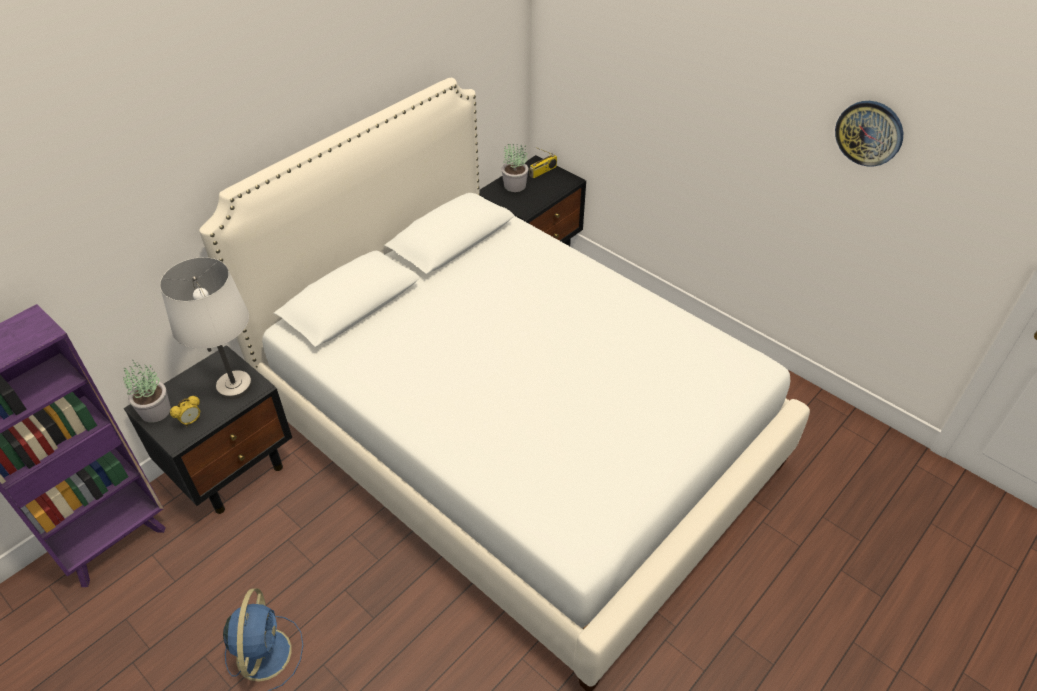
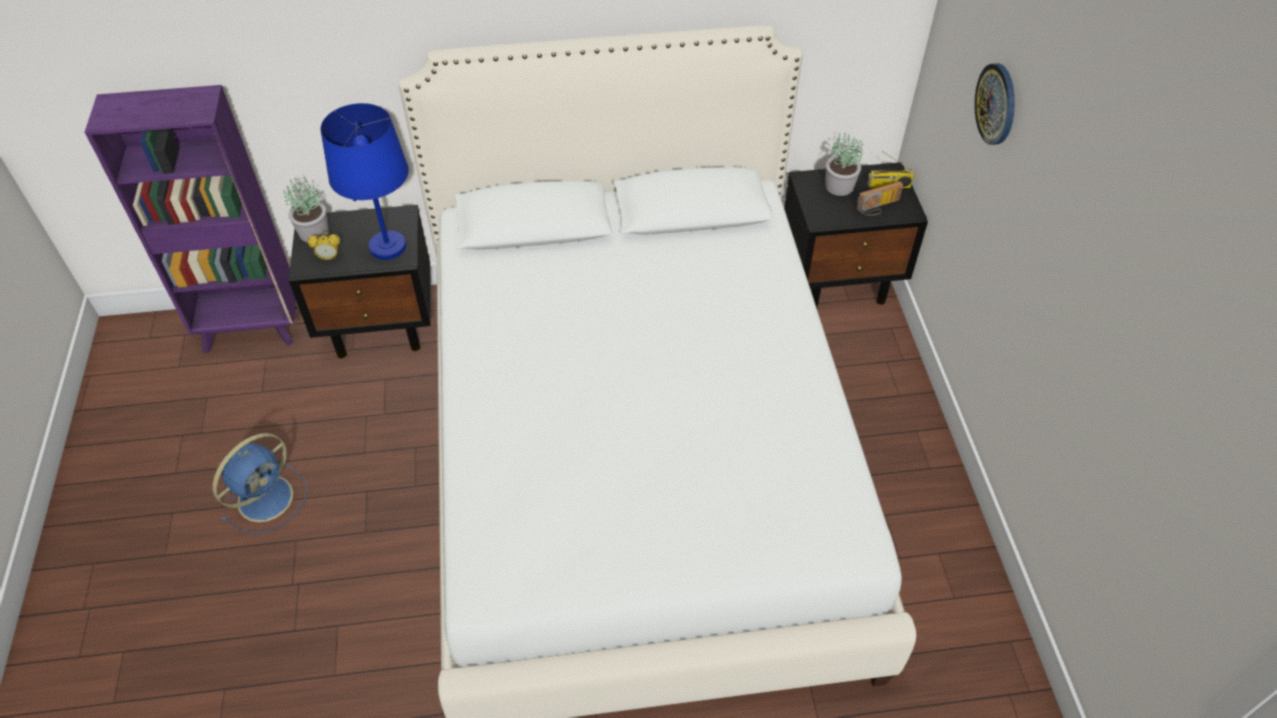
camera: 40 degrees right, 5 degrees up
white table lamp [160,257,252,399] -> blue table lamp [320,103,409,260]
wall clock [835,101,903,166] -> wall clock moved to [974,63,1015,145]
none -> radio [856,181,903,216]

